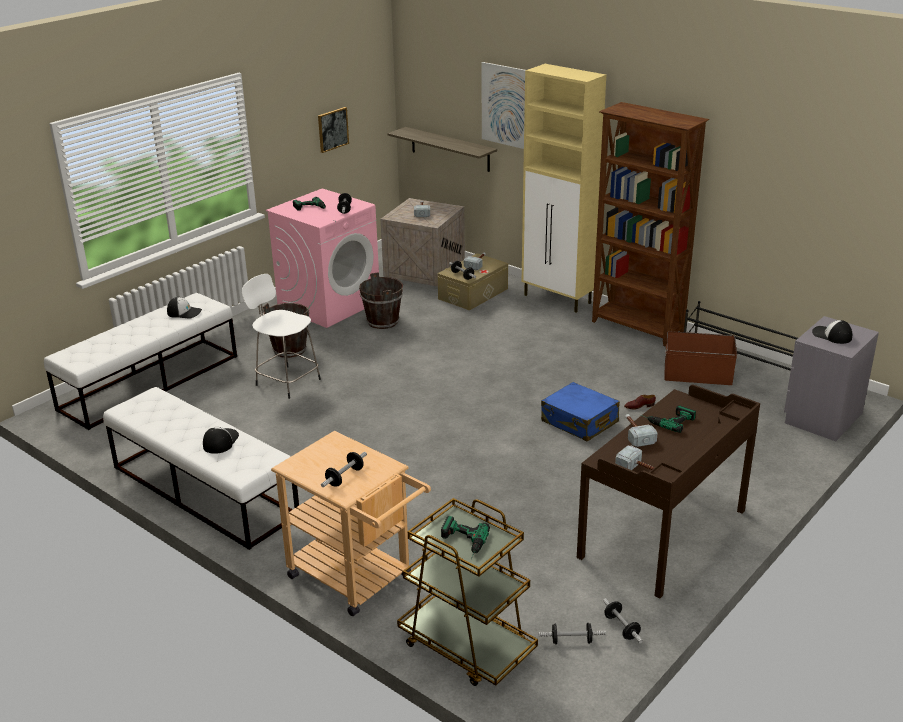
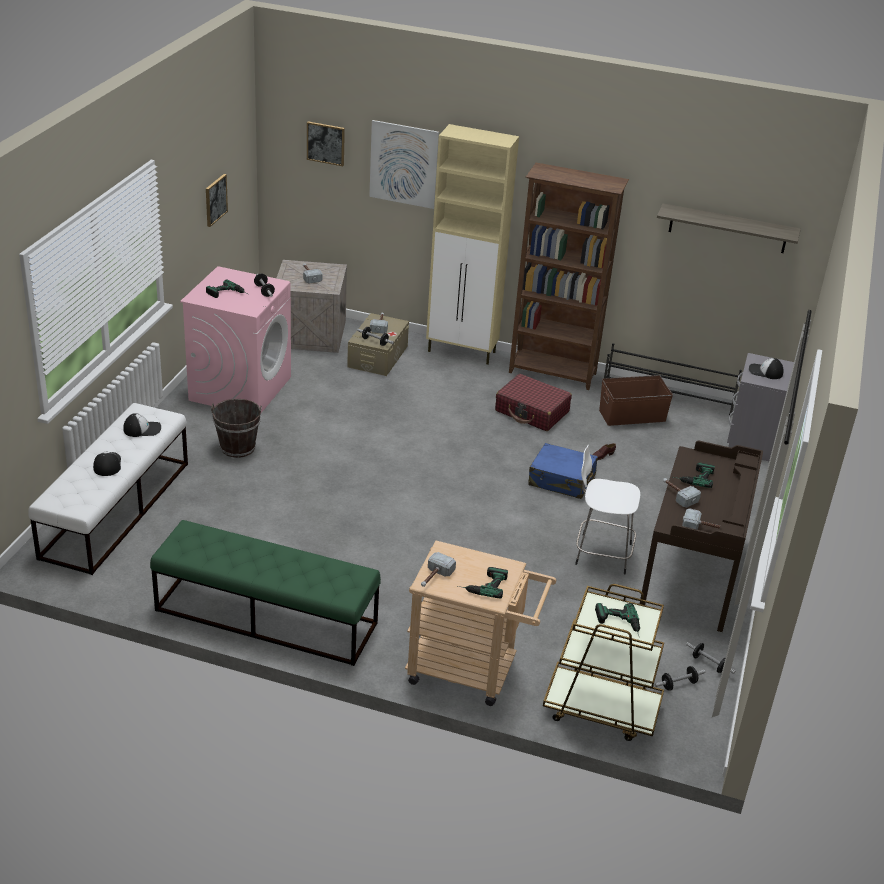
camera: 25 degrees left, 5 degrees up
white bench [103,387,299,550] -> green bench [150,520,381,666]
cap [203,427,239,454] -> cap moved to [93,452,121,476]
white stool [242,274,321,399] -> white stool moved to [575,445,641,574]
dumbbell [321,452,367,487] -> power drill [457,567,508,599]
brown bucket [359,272,403,329] -> none
shelf [387,127,497,172] -> shelf moved to [657,204,801,253]
none -> picture [307,121,345,166]
none -> hammer [421,552,456,587]
none -> red suitcase [495,374,572,431]

